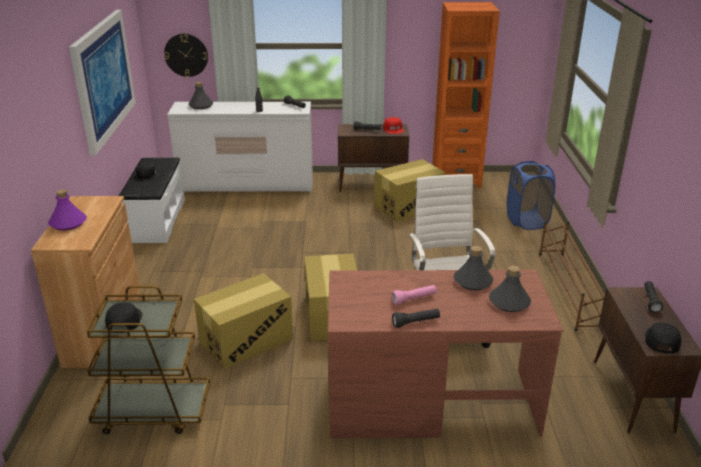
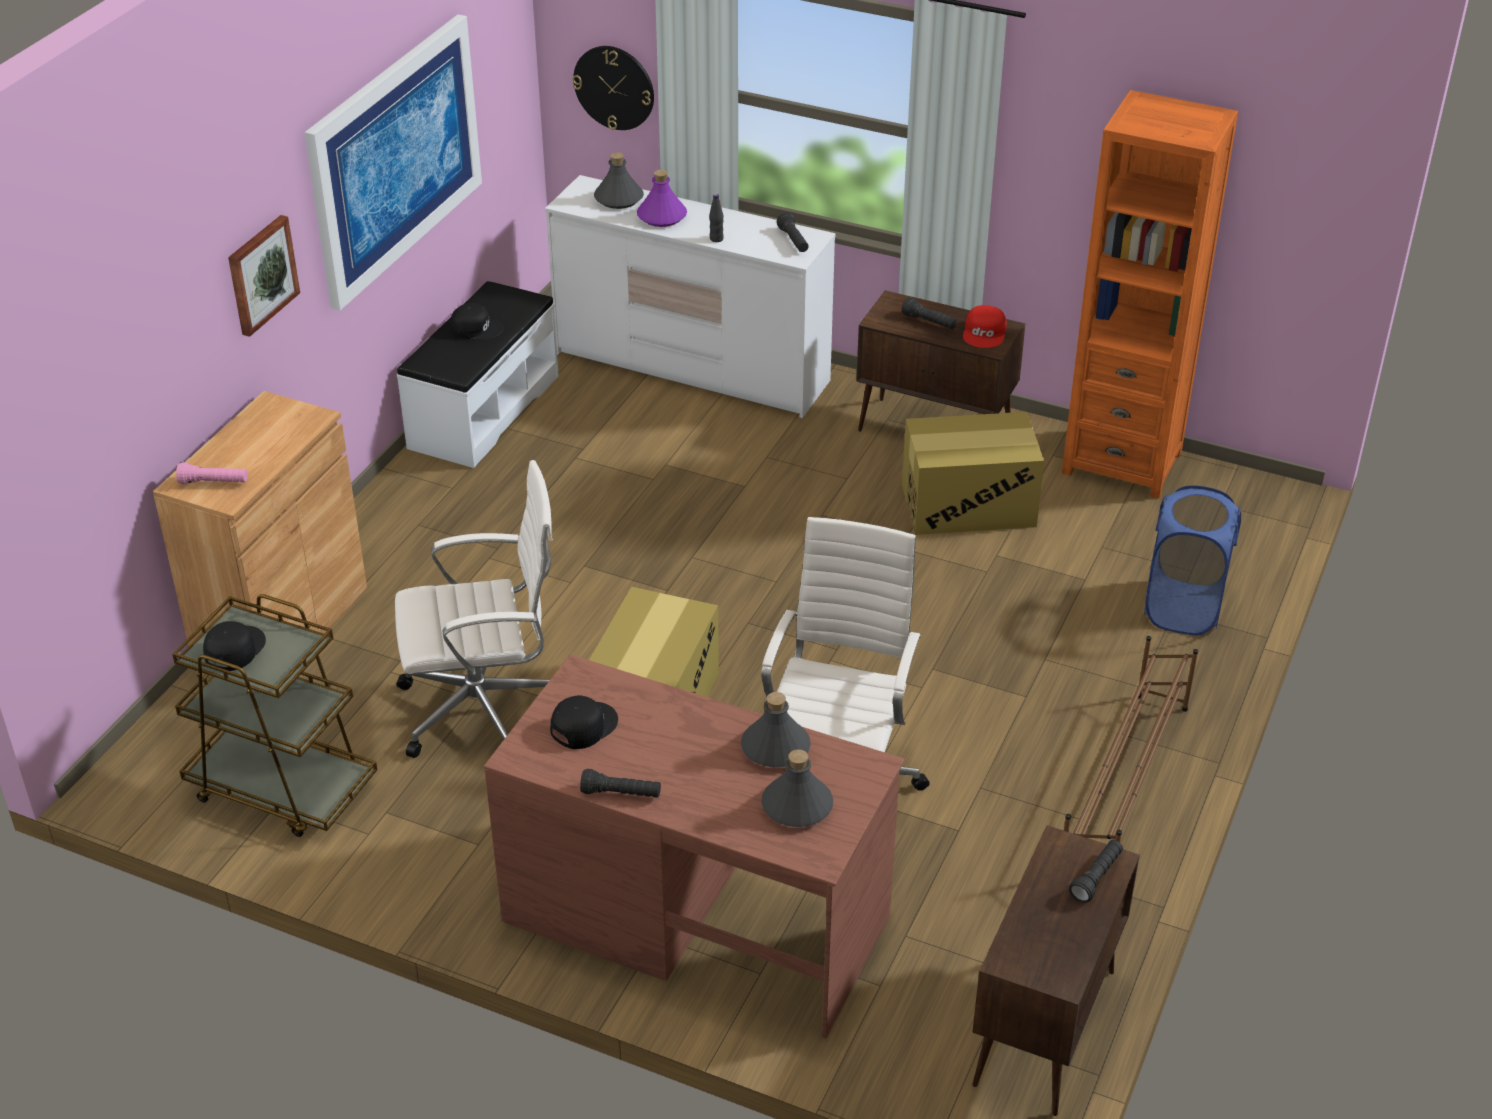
camera: 25 degrees right, 10 degrees up
purple bottle [48,189,87,231] -> purple bottle moved to [637,170,687,227]
cardboard box [194,273,293,370] -> white office chair [395,460,553,758]
pink flashlight [392,285,437,305] -> pink flashlight moved to [176,462,247,484]
black cap [645,323,681,354] -> black cap moved to [550,695,618,749]
none -> picture [228,215,300,337]

